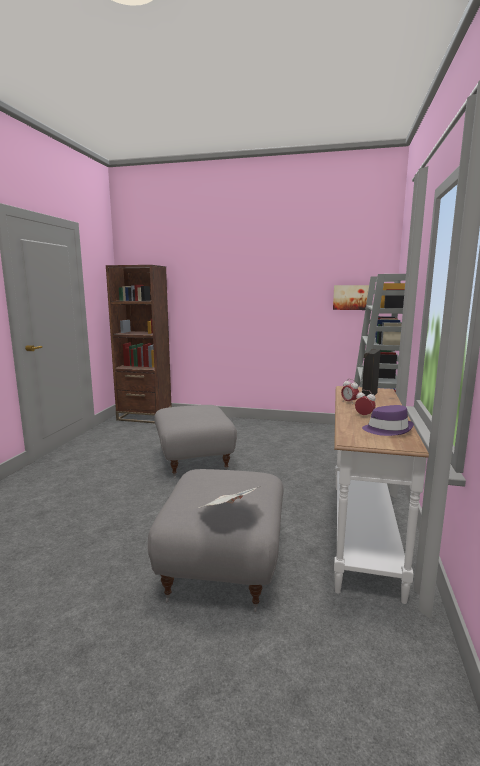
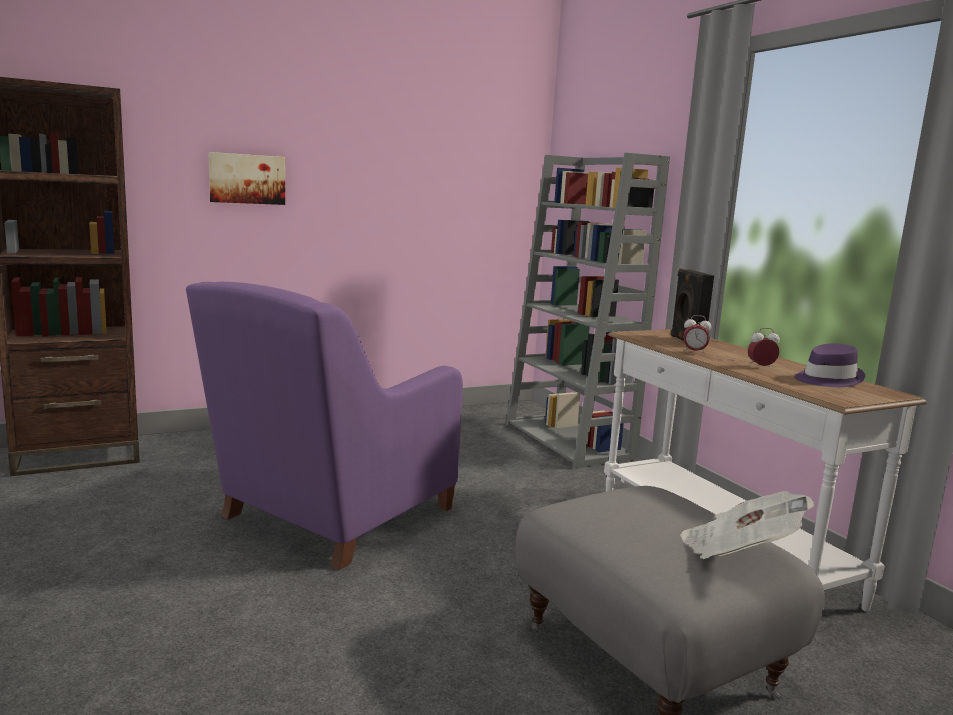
camera: 40 degrees left, 0 degrees up
grey ottoman [154,405,237,478] -> purple armchair [186,282,463,570]
picture [333,285,369,310] -> picture moved to [209,152,285,205]

